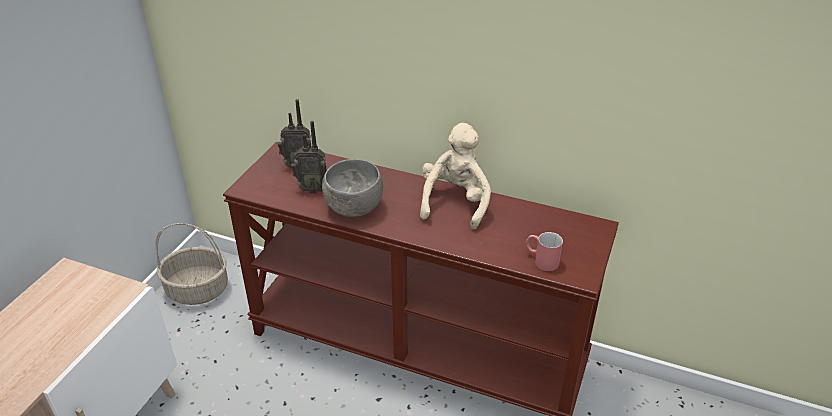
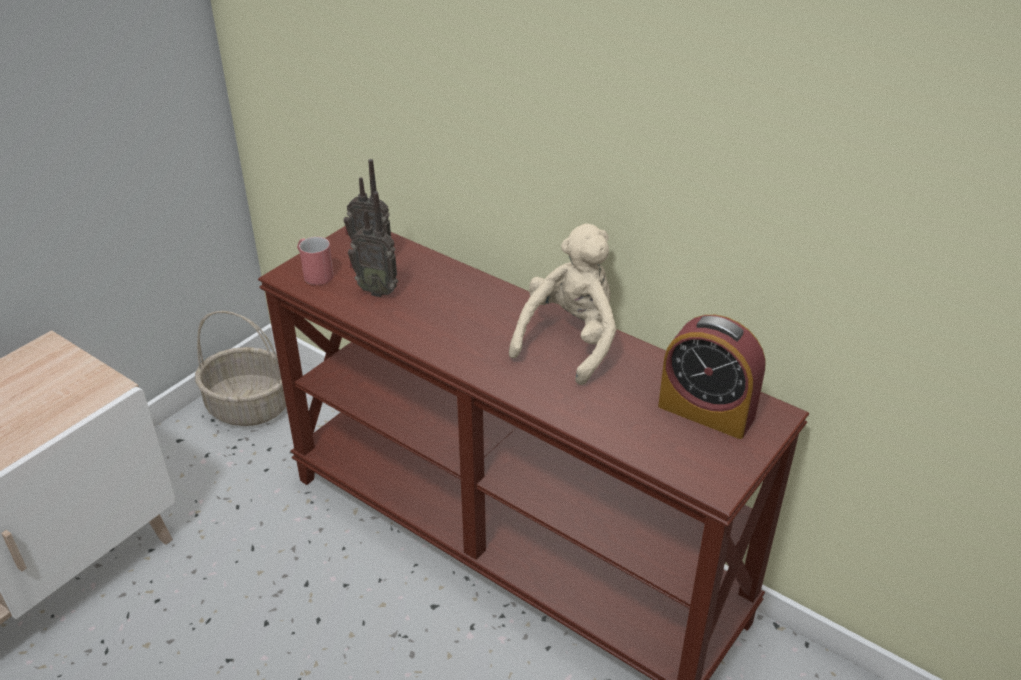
camera: 15 degrees right, 0 degrees up
grey bowl [322,159,383,217] -> none
red mug [526,232,563,271] -> red mug moved to [297,237,334,285]
none -> alarm clock [658,315,766,439]

